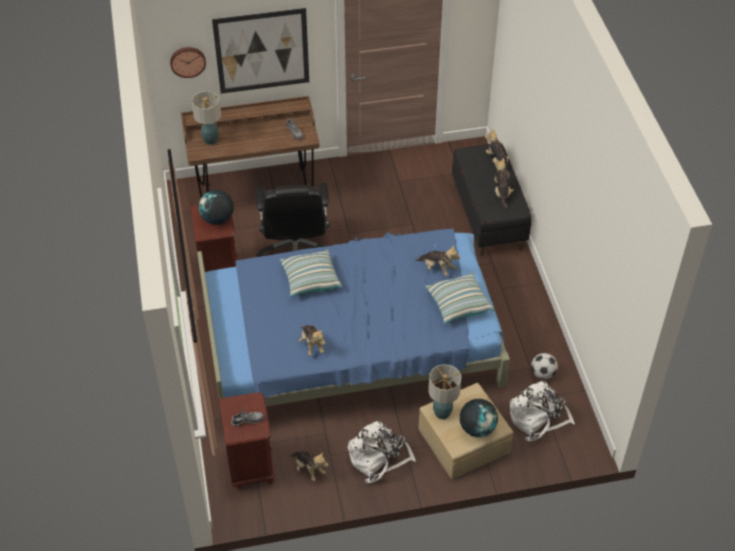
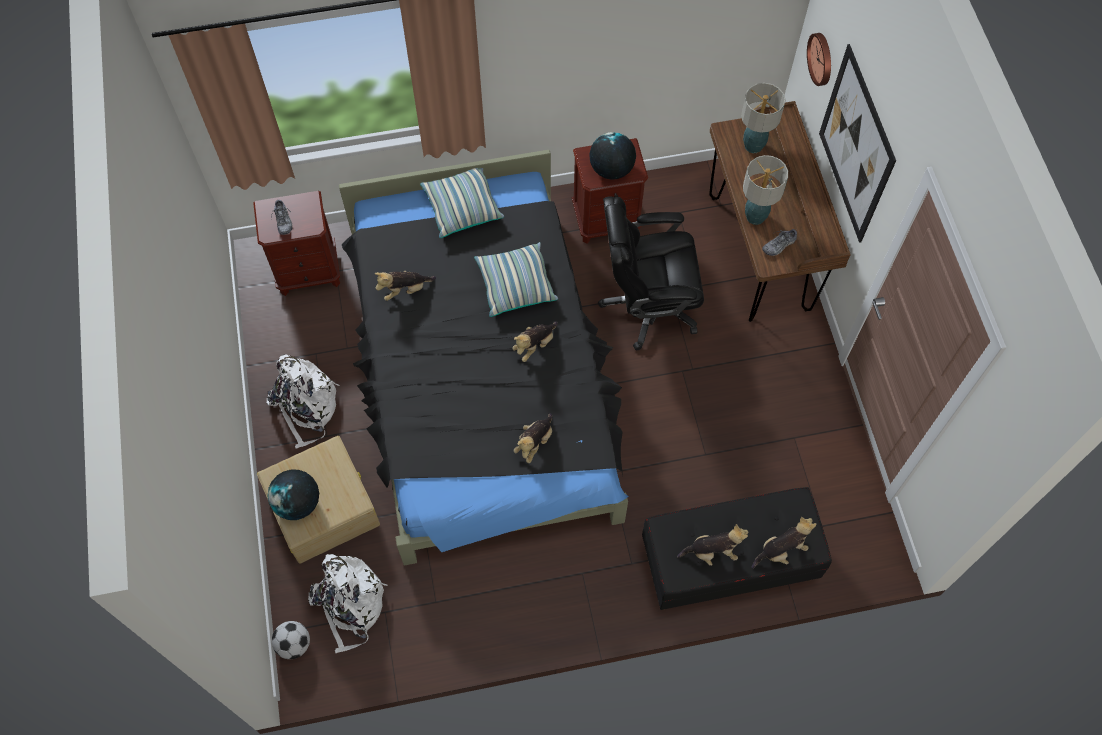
camera: 90 degrees right, 15 degrees up
blue bed [197,229,510,406] -> black bed [339,150,628,565]
plush toy [289,451,329,481] -> plush toy moved to [512,321,557,362]
pillow [425,273,494,324] -> pillow moved to [420,168,504,238]
table lamp [428,364,461,419] -> table lamp moved to [743,155,788,225]
football [531,353,558,379] -> football moved to [272,621,310,659]

